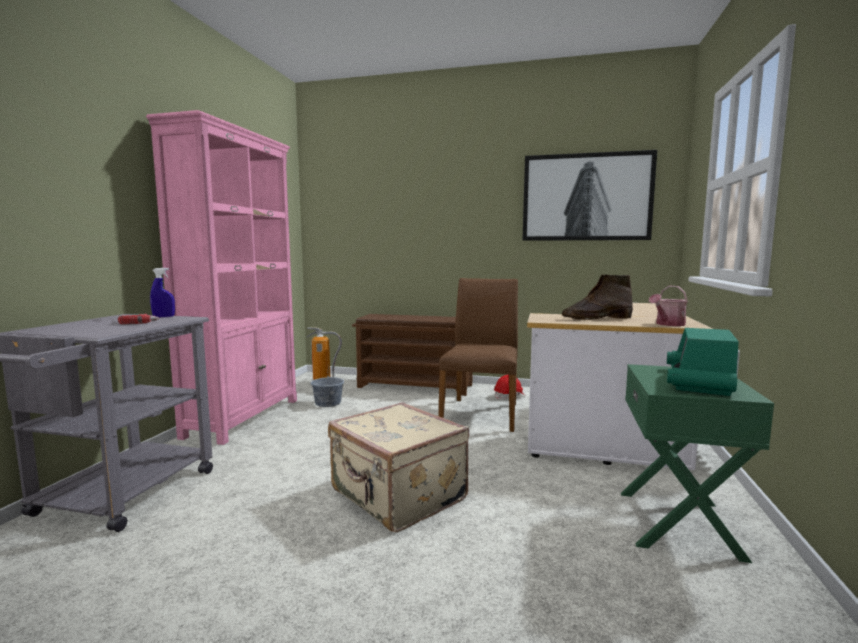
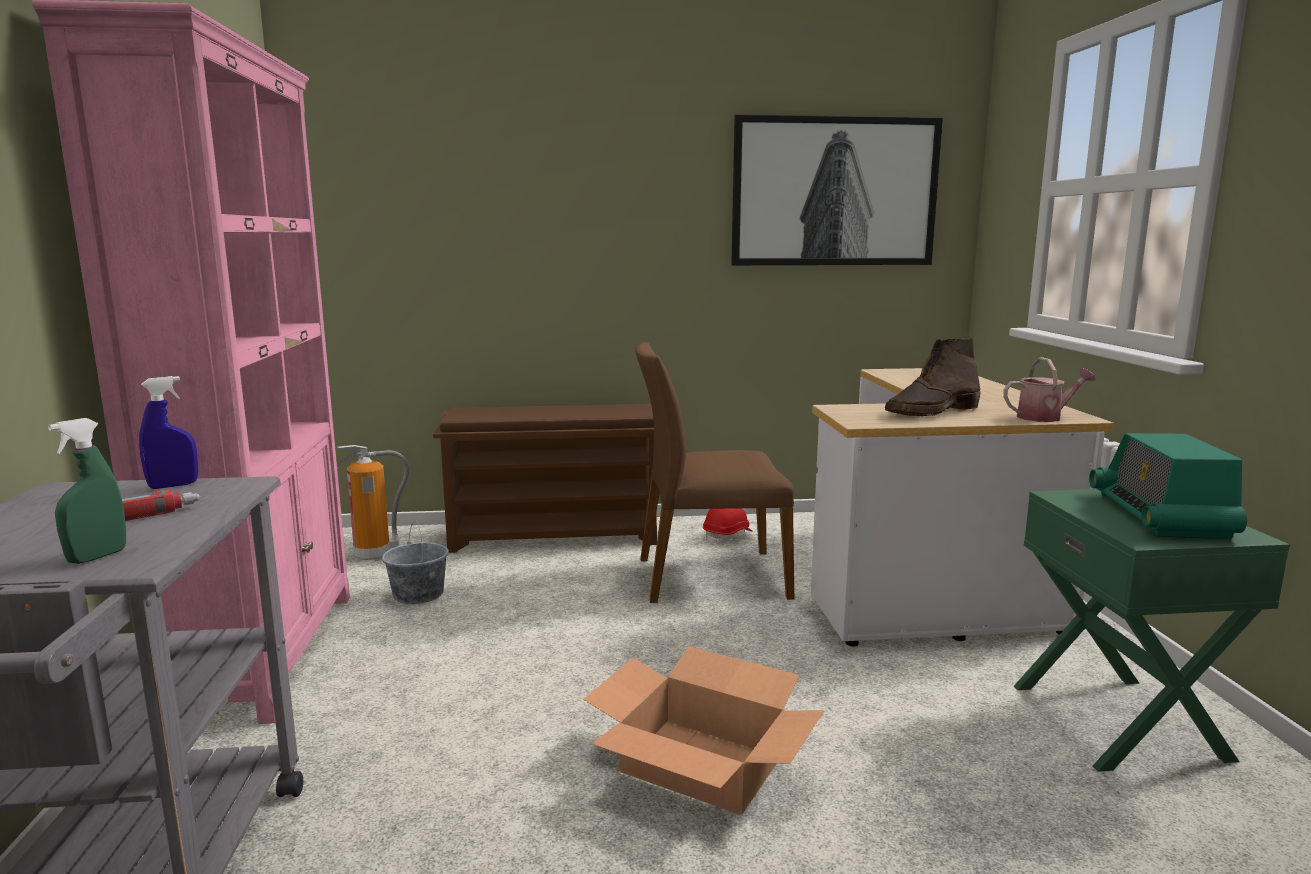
camera: 20 degrees left, 5 degrees up
beige suitcase [328,402,469,532] -> cardboard box [583,646,825,815]
brown chair [439,278,518,432] -> brown chair turned 90 degrees counterclockwise [635,342,794,603]
watering can [649,286,688,326] -> watering can turned 135 degrees counterclockwise [1003,357,1096,422]
none -> green spray bottle [48,418,126,564]

